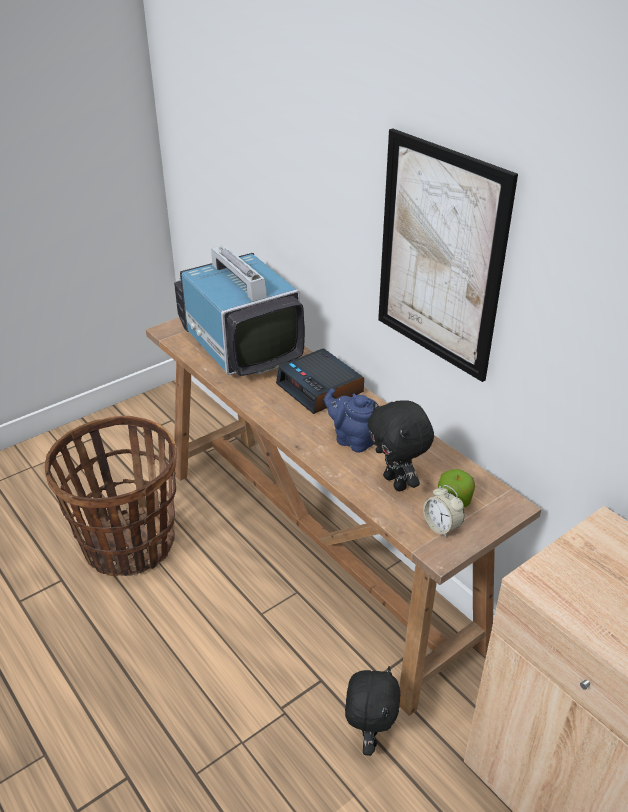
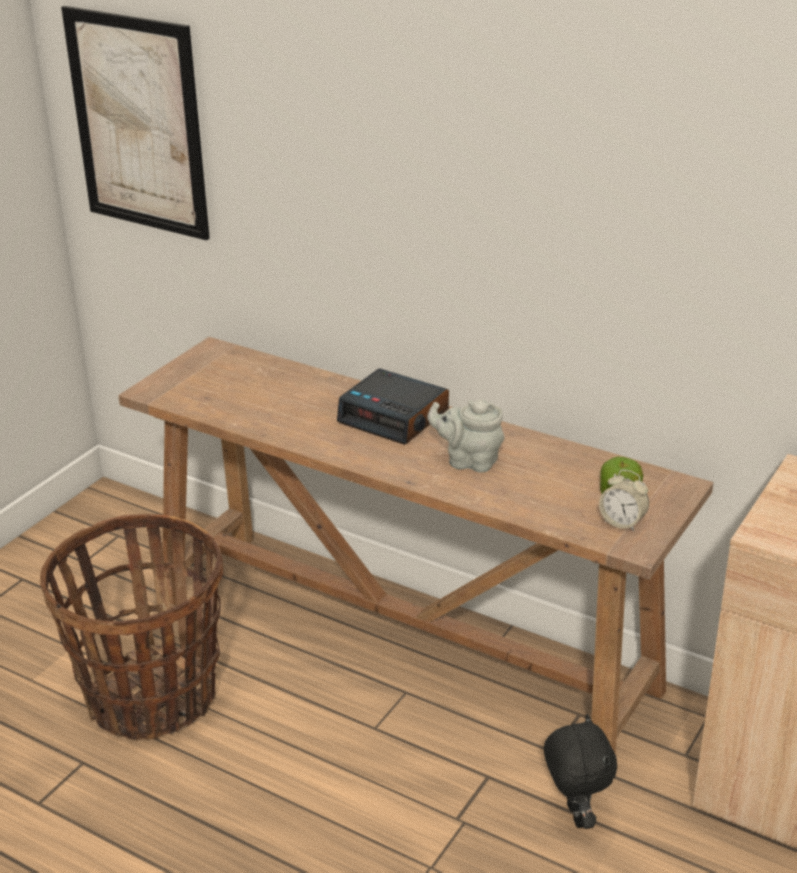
camera: 20 degrees left, 5 degrees down
television [174,245,305,376] -> none
blue teapot [324,388,377,453] -> grey teapot [427,399,505,473]
black plush toy [367,400,434,491] -> none
picture [378,128,518,382] -> picture moved to [61,6,210,240]

